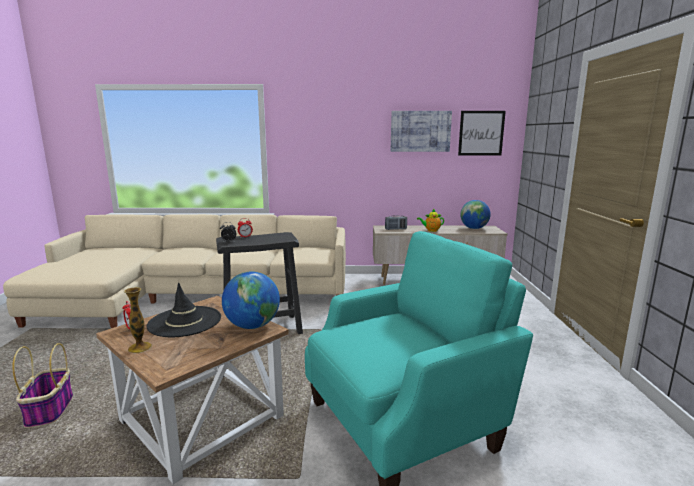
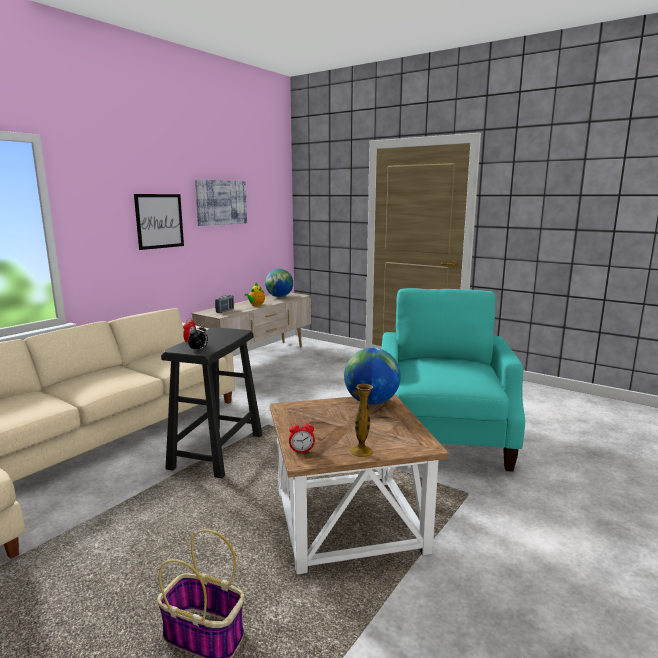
camera: 55 degrees left, 0 degrees up
black hat [147,282,221,337] -> none
picture [458,111,506,156] -> picture moved to [134,194,184,250]

